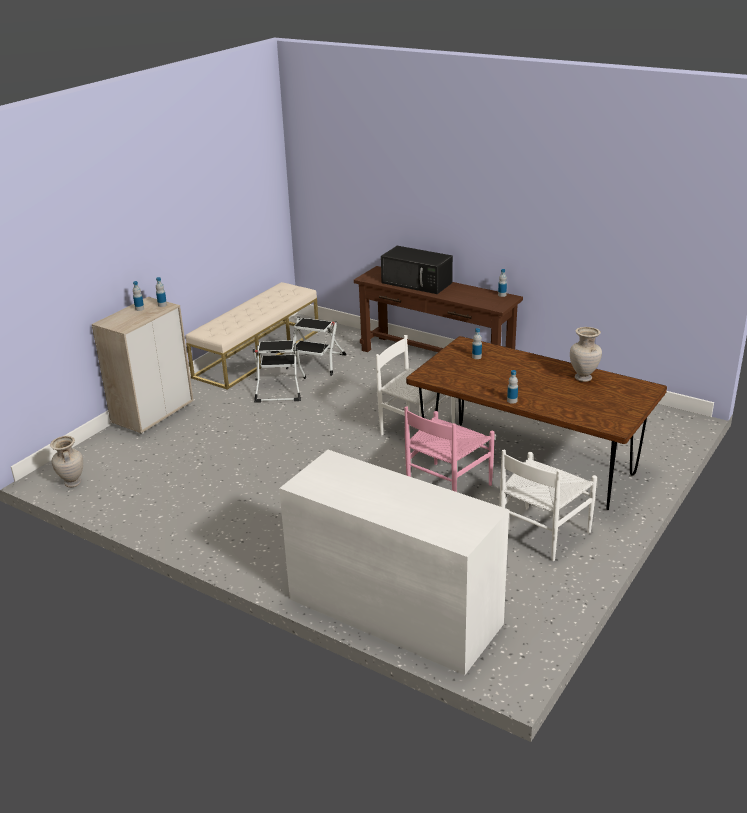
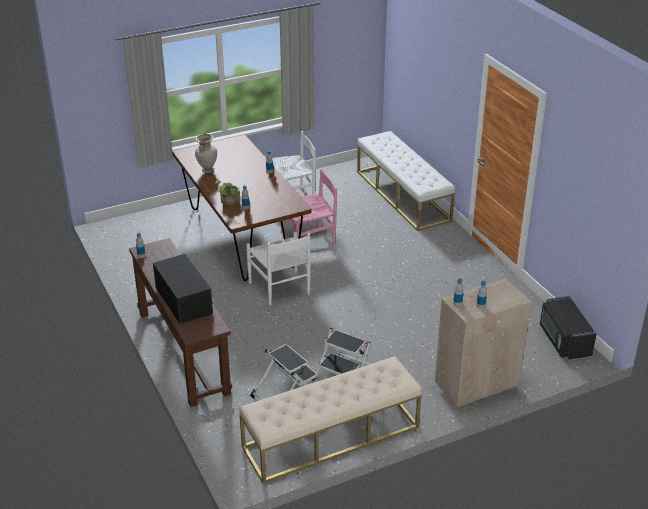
camera: 150 degrees left, 5 degrees up
beige vase [50,436,83,487] -> black microwave [540,296,597,360]
white dresser [279,450,509,675] -> white bench [357,131,455,231]
none -> potted plant [215,178,240,205]

